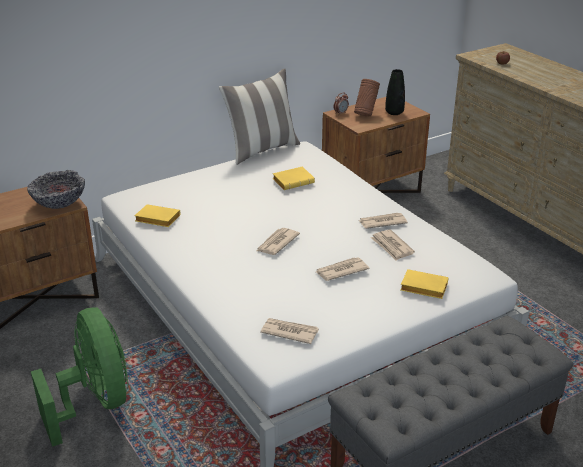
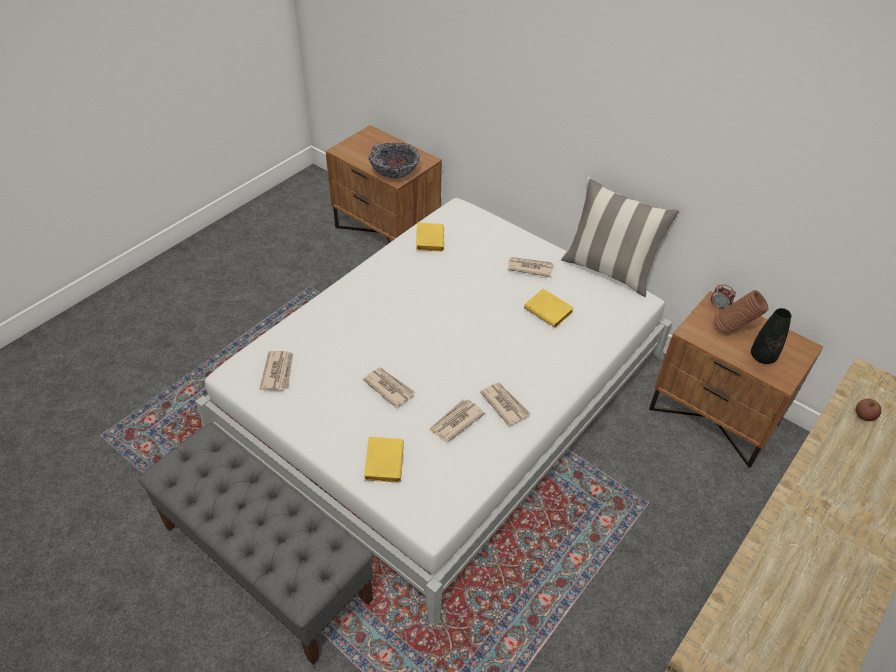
camera: 70 degrees right, 15 degrees up
green fan [31,307,128,447] -> none
newspaper [257,228,300,255] -> newspaper moved to [508,257,554,277]

